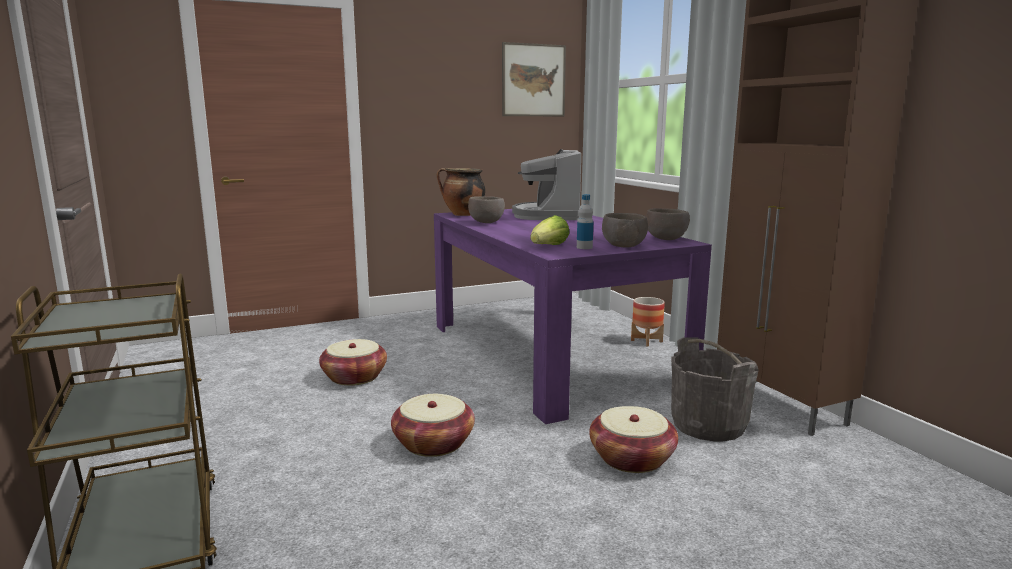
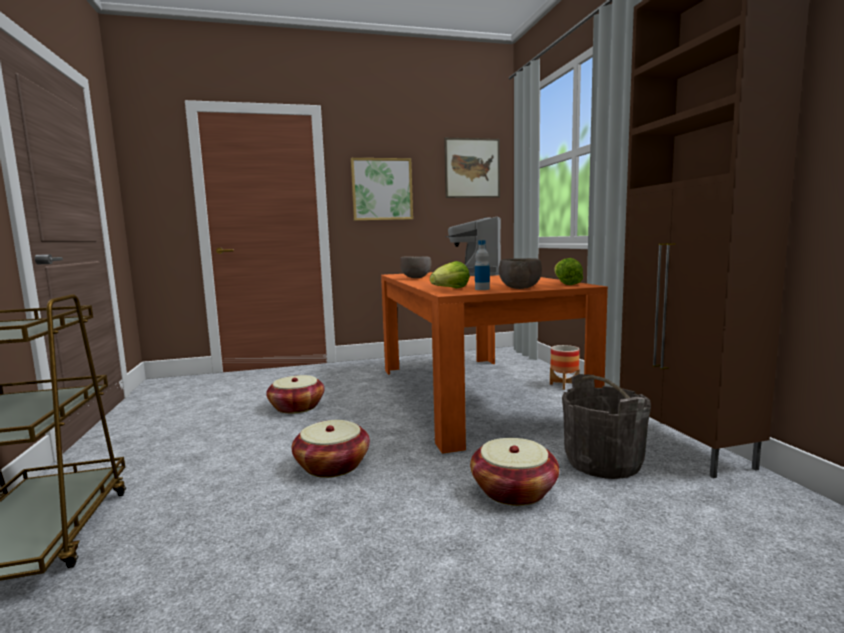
camera: 10 degrees right, 5 degrees down
purple dining table [434,209,712,424] -> orange dining table [381,272,608,454]
cooking pot [437,168,485,216] -> none
brown bowl [646,208,690,240] -> lettuce [554,258,583,285]
none -> picture [351,158,413,221]

